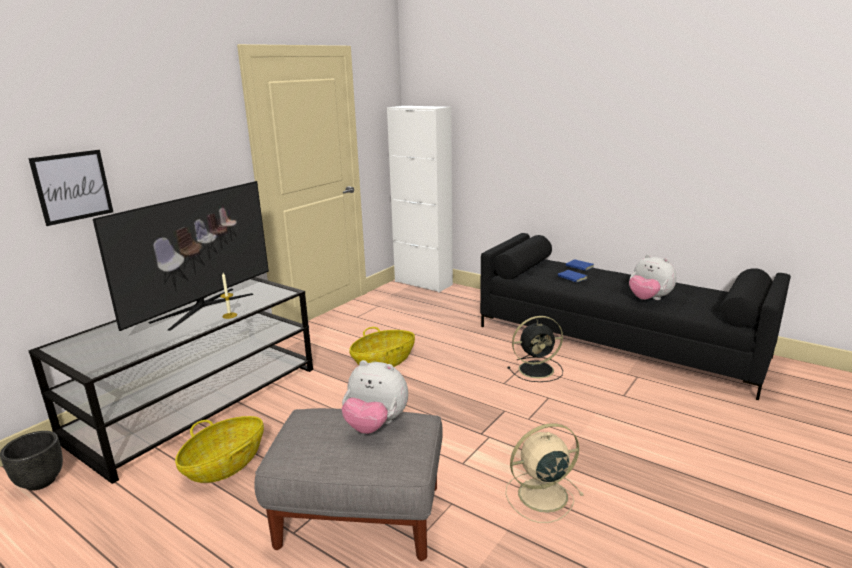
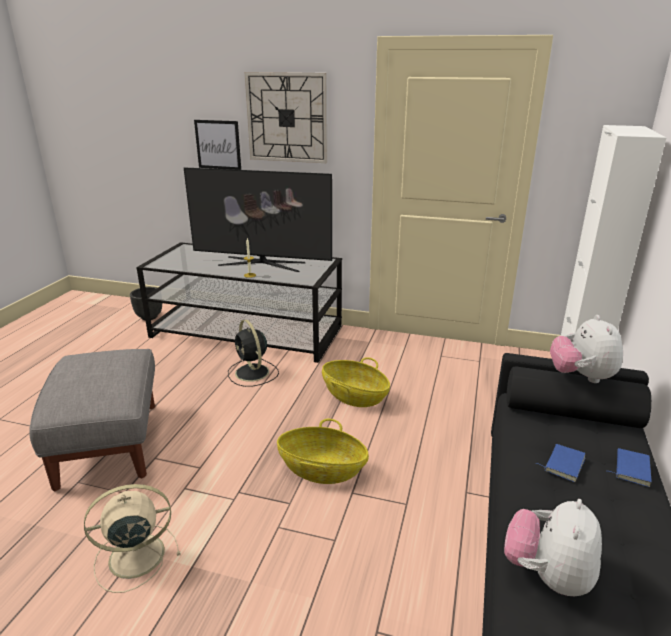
camera: 70 degrees right, 5 degrees up
basket [175,416,264,483] -> basket moved to [277,419,369,484]
plush toy [341,360,408,434] -> plush toy moved to [550,315,623,383]
beige fan [505,423,584,523] -> beige fan turned 75 degrees counterclockwise [84,484,181,593]
black fan [508,316,563,382] -> black fan moved to [228,320,279,387]
none -> wall clock [245,72,327,163]

